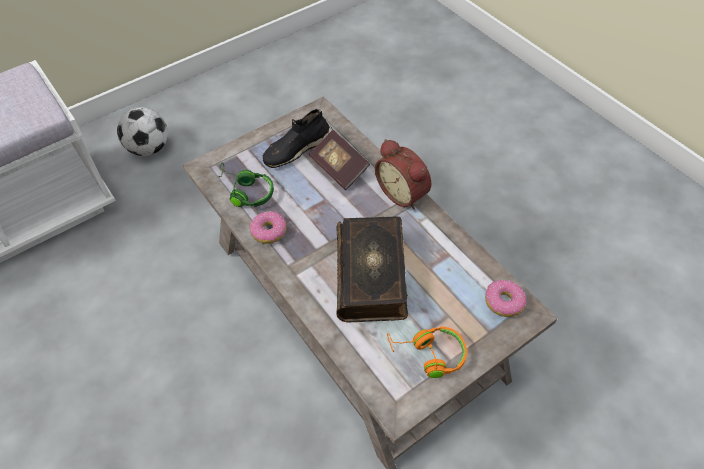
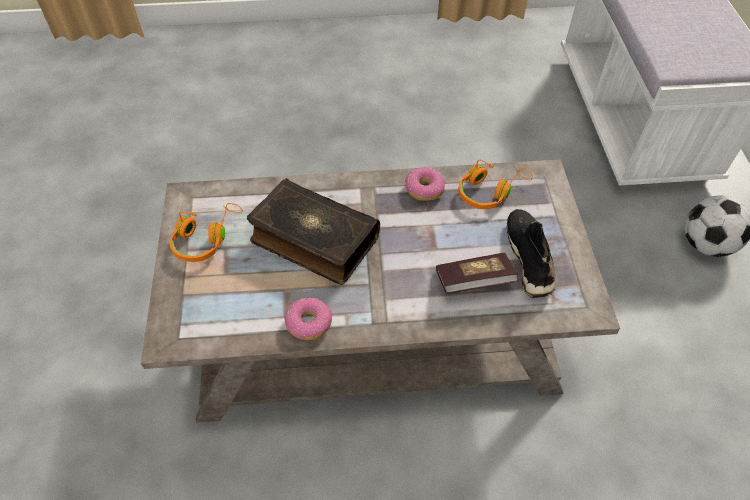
camera: 120 degrees right, 0 degrees up
green headphones [218,163,274,207] -> orange headphones [458,159,533,209]
alarm clock [375,139,431,209] -> none
donut [485,280,526,317] -> donut moved to [284,298,332,340]

